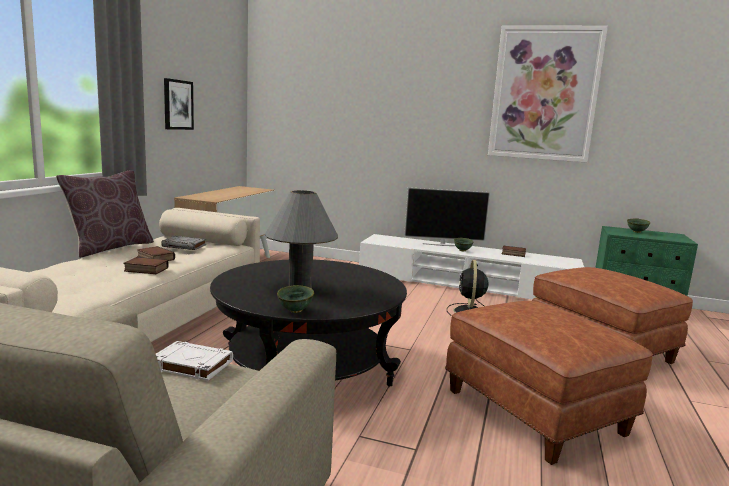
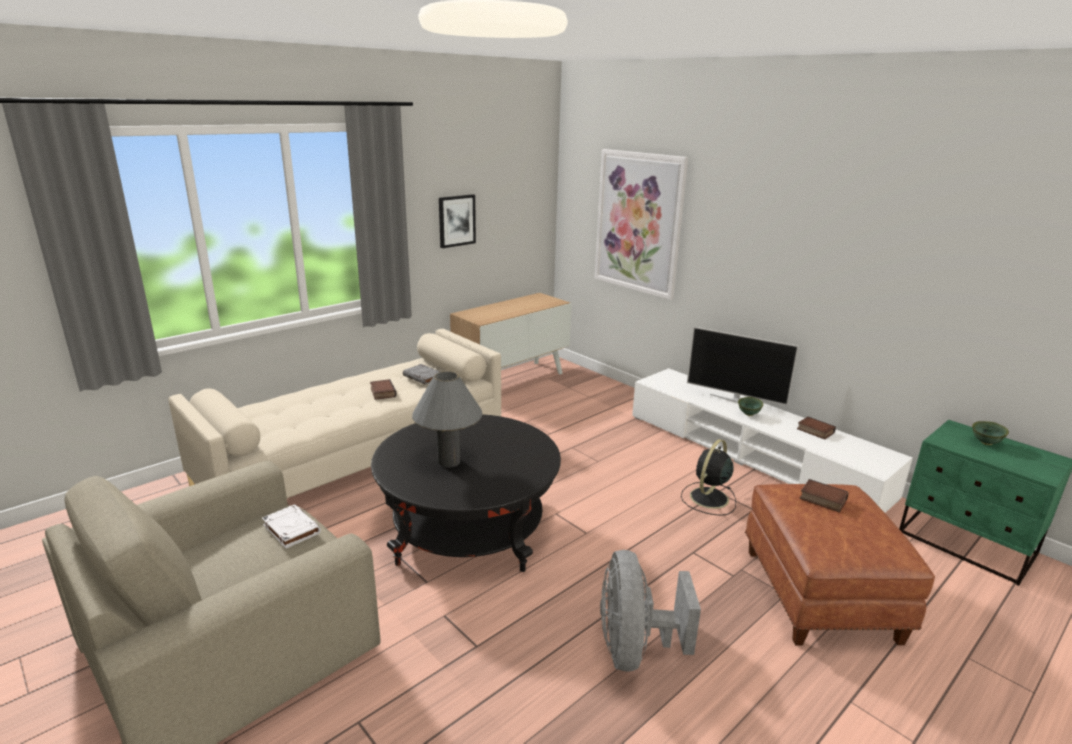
camera: 30 degrees right, 10 degrees up
brown pillow [56,171,154,258] -> none
book [123,257,169,274] -> book moved to [799,479,849,513]
green bowl [277,285,314,313] -> none
brown ottoman [445,301,653,465] -> grey fan [600,550,701,672]
picture [488,25,608,163] -> picture moved to [595,149,688,300]

